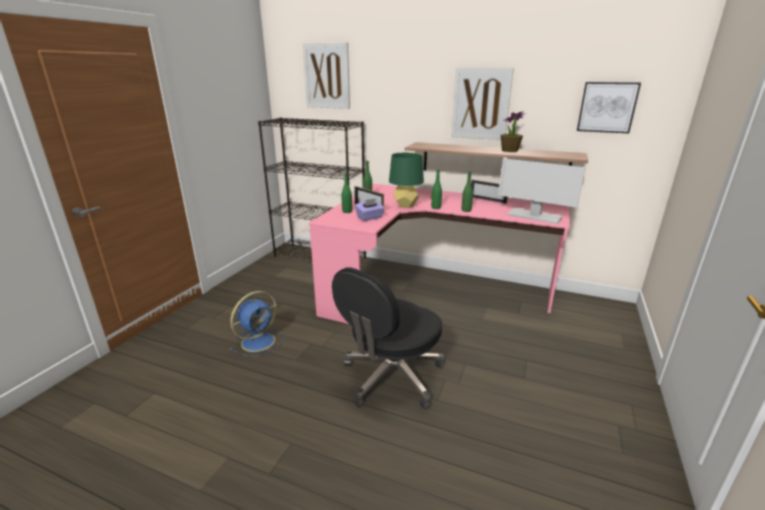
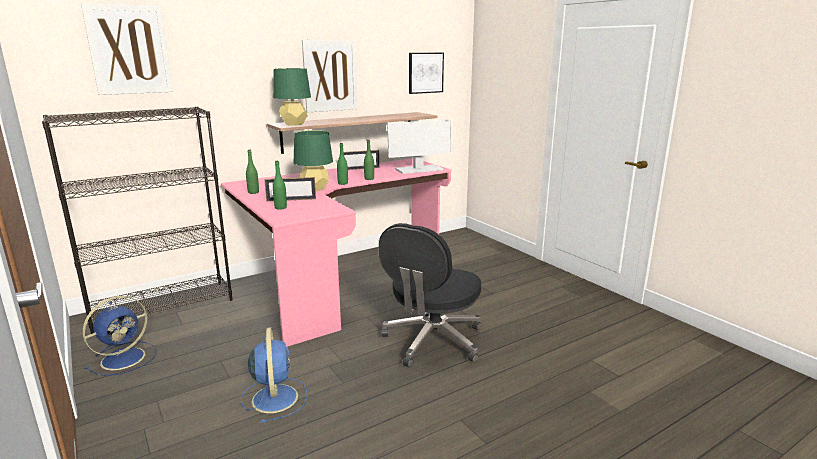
camera: 55 degrees left, 5 degrees down
black office chair [332,268,445,409] -> black office chair turned 45 degrees clockwise [379,223,481,368]
purple tissue box [355,198,385,221] -> none
potted plant [501,111,524,152] -> none
none -> blue fan [83,296,156,376]
none -> green table lamp [273,68,311,126]

